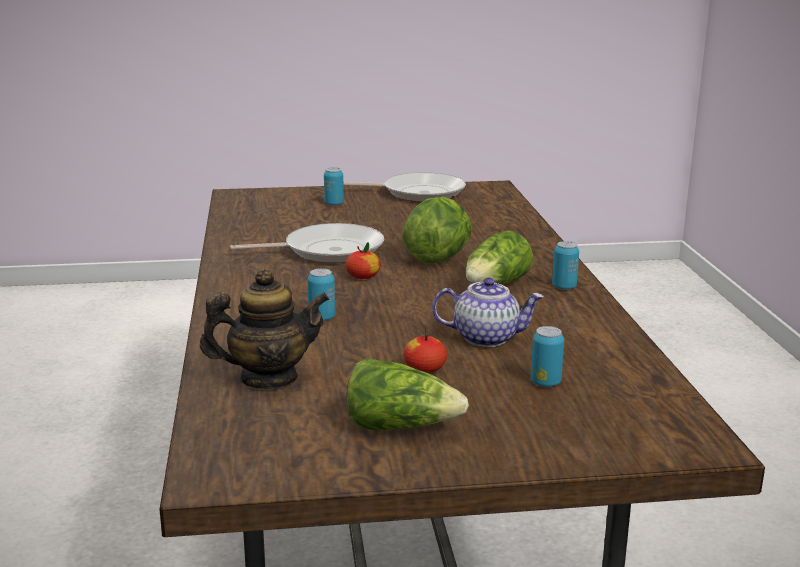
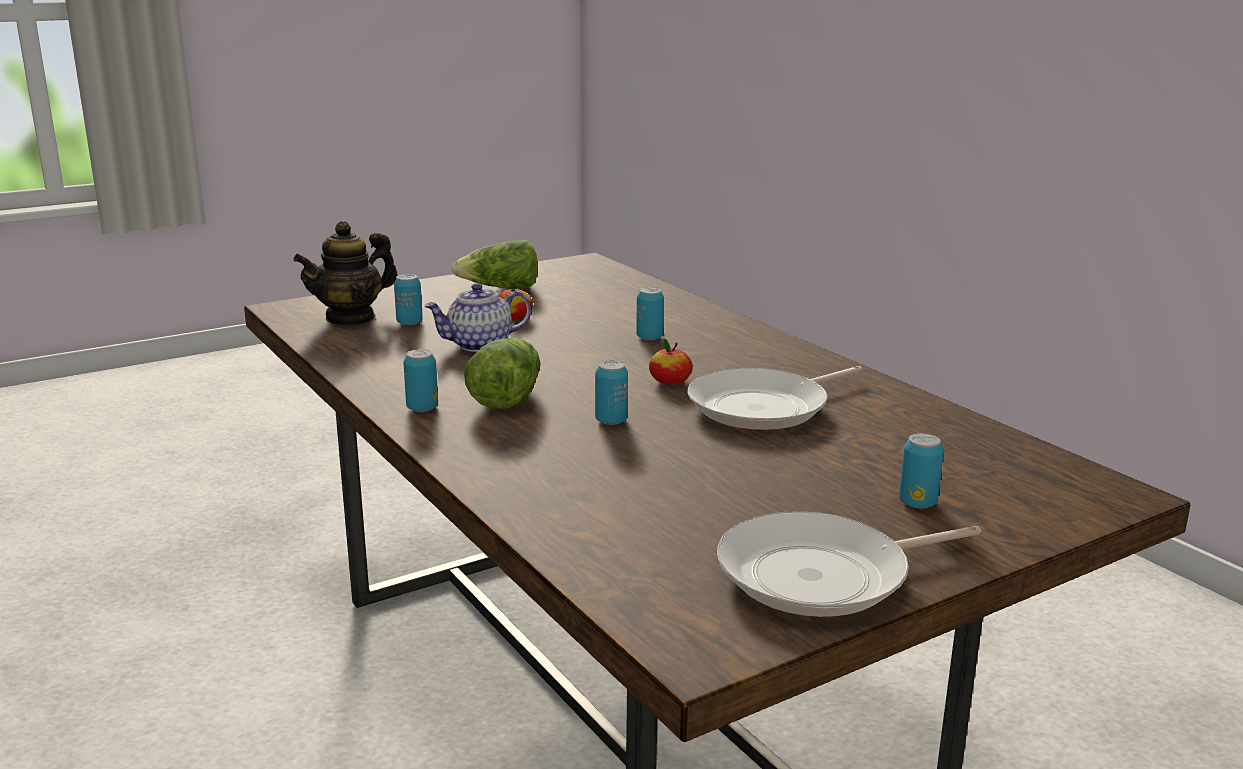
camera: 155 degrees right, 0 degrees up
teapot [200,268,330,389] -> teapot moved to [294,221,397,326]
lettuce [402,197,472,264] -> can [595,360,628,425]

